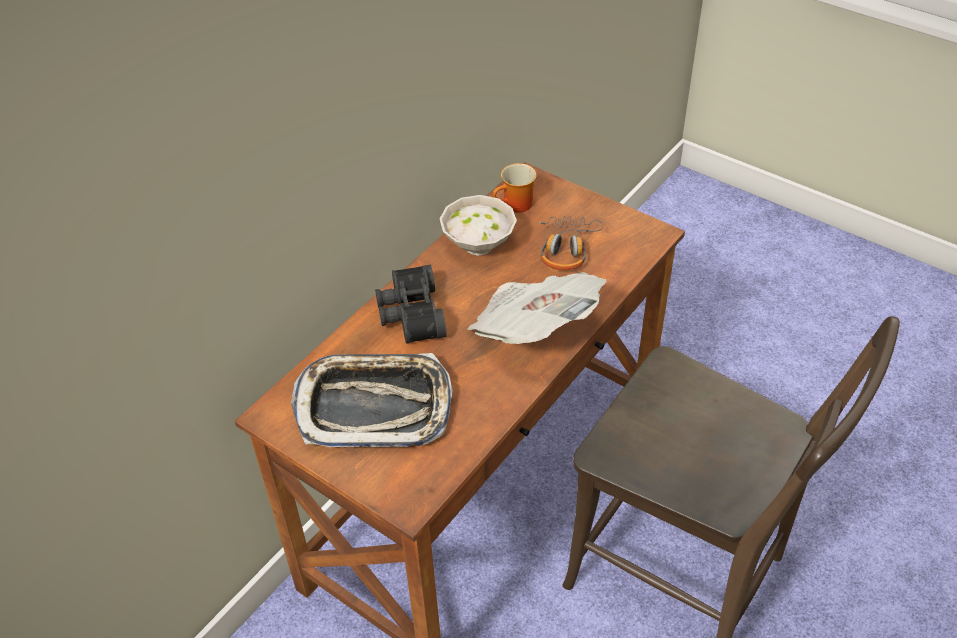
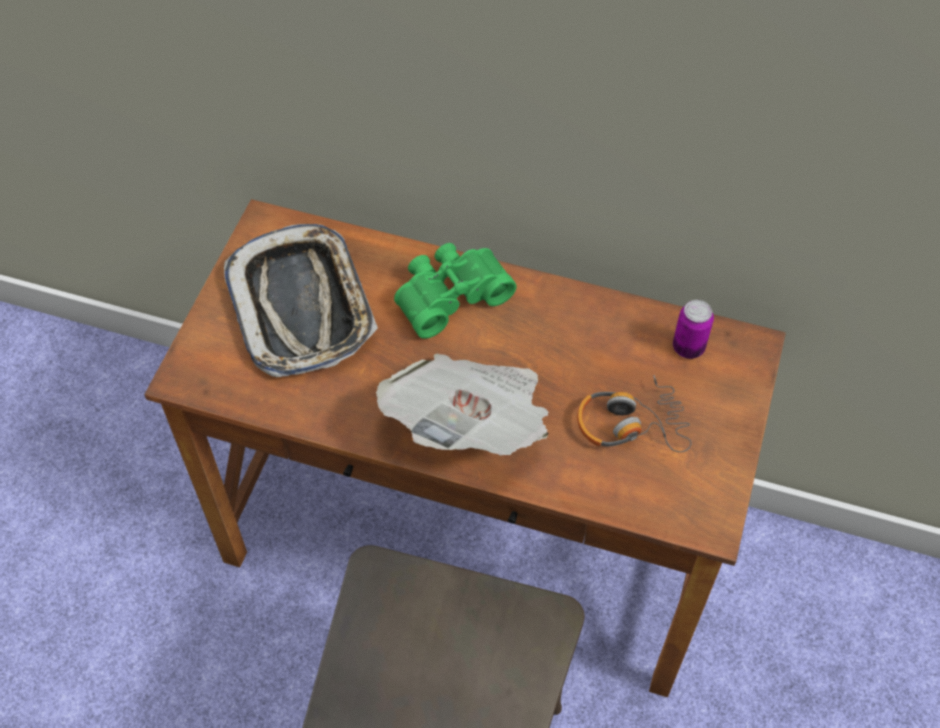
camera: 70 degrees right, 10 degrees up
black binoculars [375,265,447,344] -> green binoculars [394,243,517,339]
white bowl [440,195,517,256] -> none
mug [493,163,537,213] -> can [673,300,714,359]

